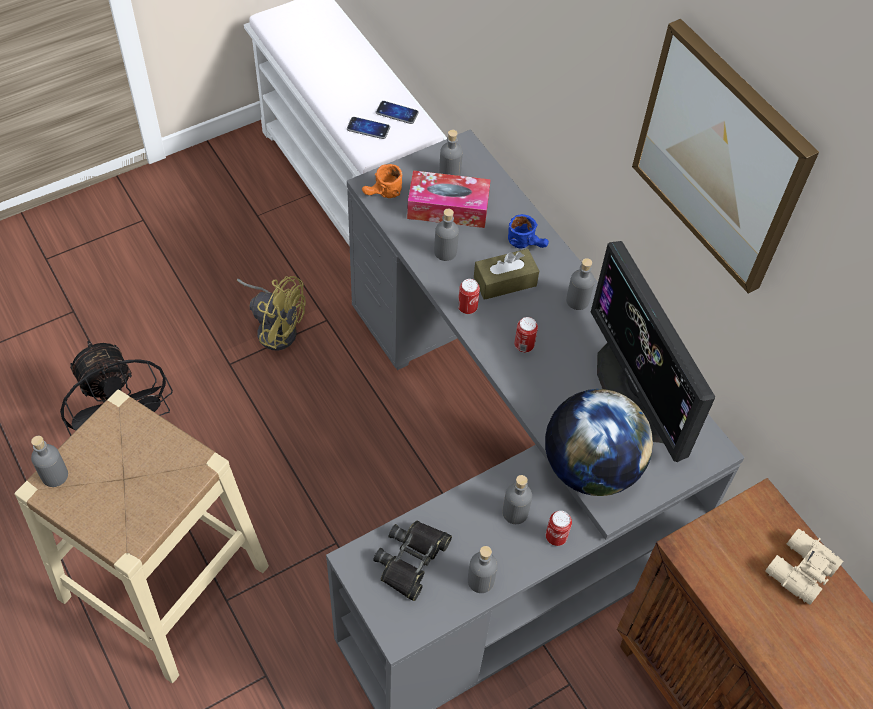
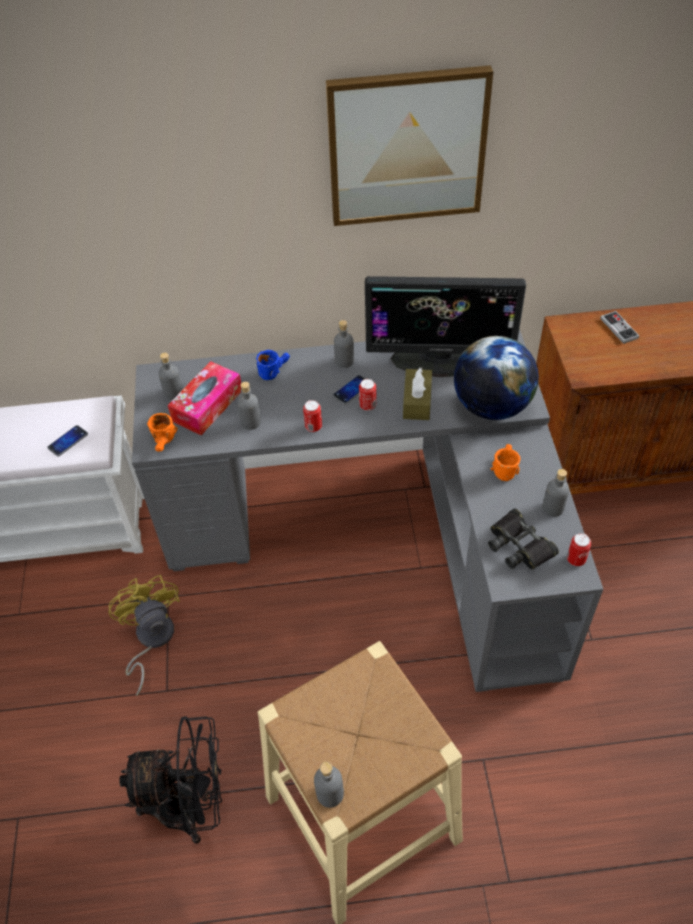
camera: 60 degrees left, 5 degrees down
yellow fan [237,276,306,351] -> yellow fan turned 75 degrees counterclockwise [108,575,180,696]
phone [376,101,419,124] -> phone moved to [333,375,365,405]
brown tissue box [474,249,539,300] -> brown tissue box moved to [403,368,432,420]
grey bottle [502,475,532,524] -> orange mug [491,444,521,481]
can [546,511,572,546] -> can moved to [567,533,591,566]
beige binoculars [765,528,843,605] -> game controller [600,311,639,344]

